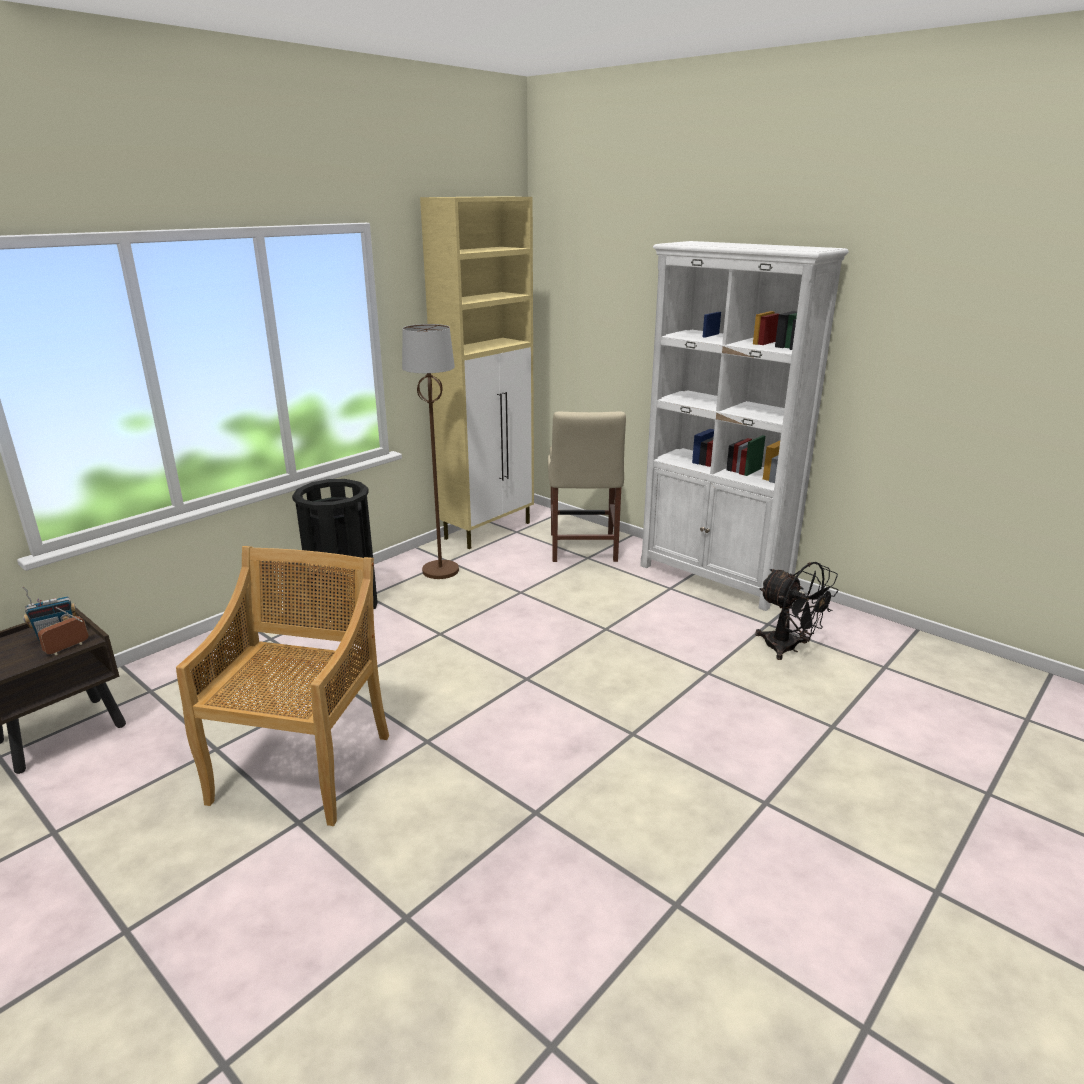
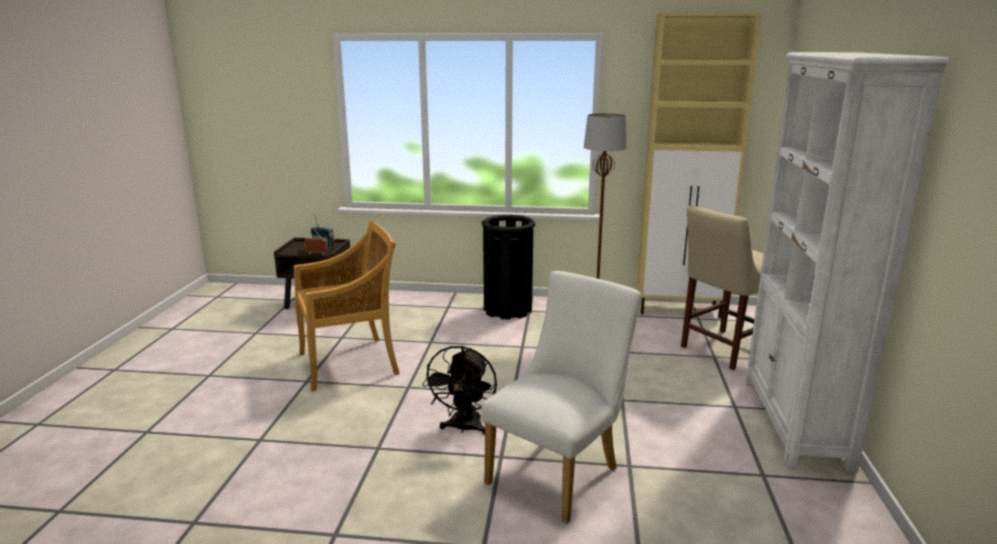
camera: 55 degrees right, 5 degrees down
black fan [755,562,839,660] -> black fan moved to [422,346,497,435]
none -> white chair [481,271,641,524]

